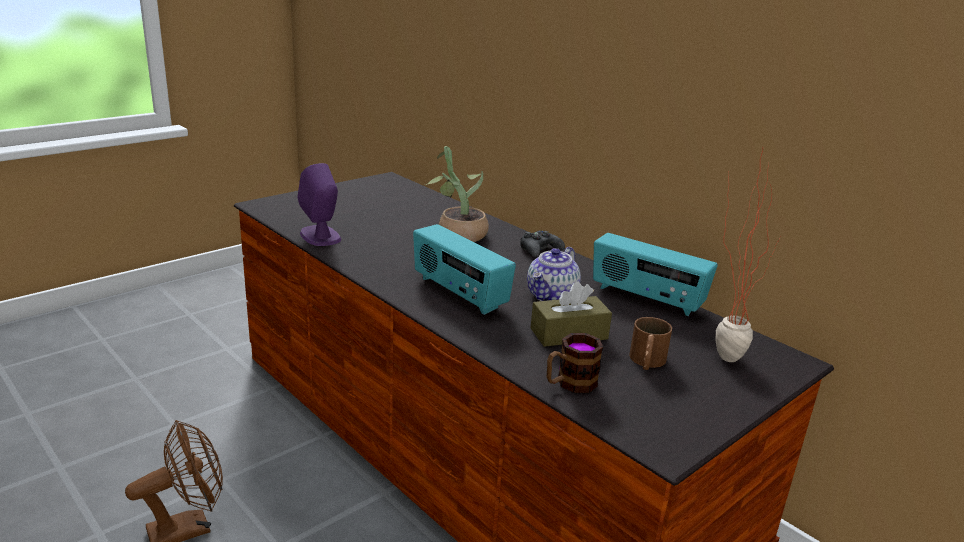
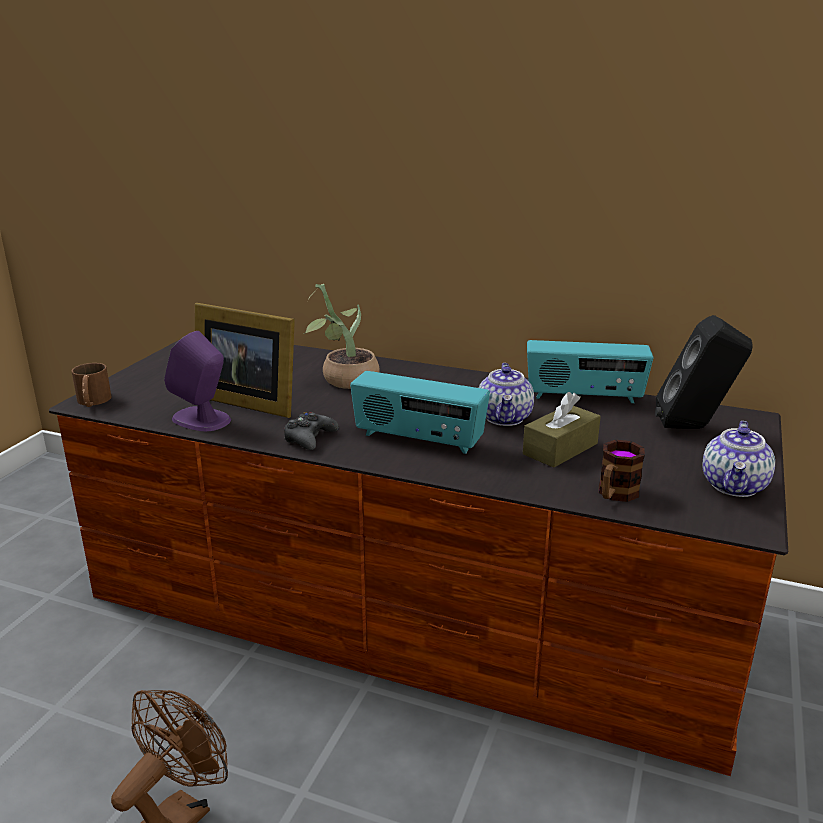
camera: 25 degrees left, 0 degrees up
black game controller [521,230,565,257] -> black game controller moved to [284,412,339,450]
brown mug [629,317,672,370] -> brown mug moved to [72,363,111,407]
potted plant [716,150,781,362] -> black speaker [655,315,753,429]
none -> picture frame [195,303,295,418]
none -> teapot [702,421,775,497]

